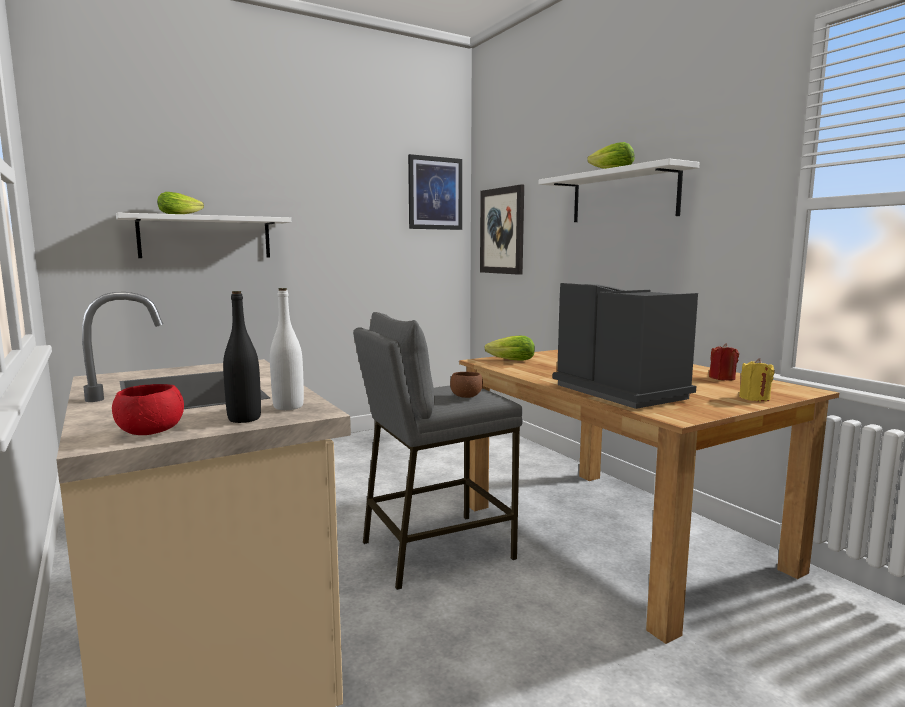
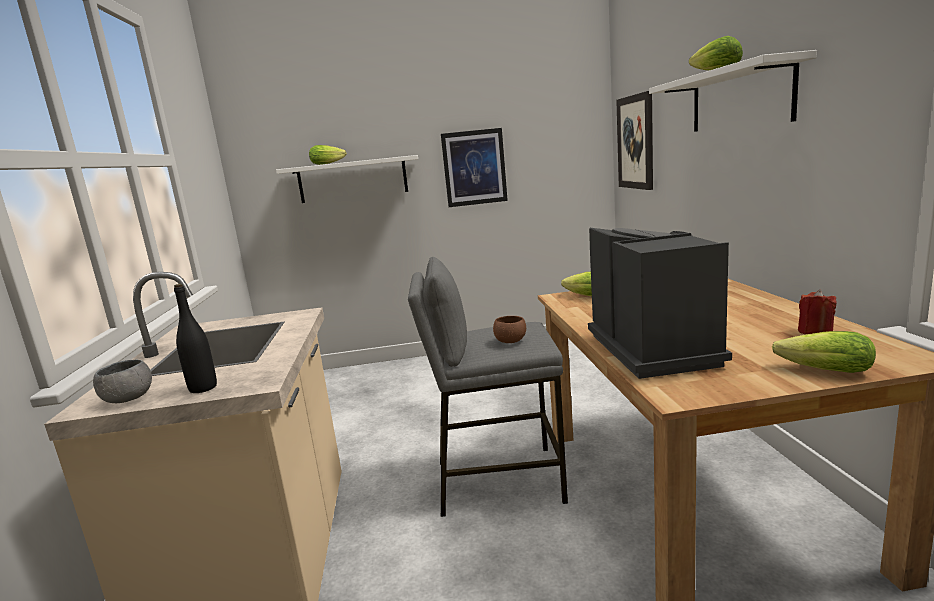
camera: 25 degrees right, 5 degrees up
red bowl [112,384,184,435] -> grey bowl [93,359,152,403]
white bottle [270,288,304,410] -> none
picture [408,154,462,230] -> picture moved to [441,128,508,207]
yellow candle [739,358,774,402] -> lettuce [772,331,876,373]

